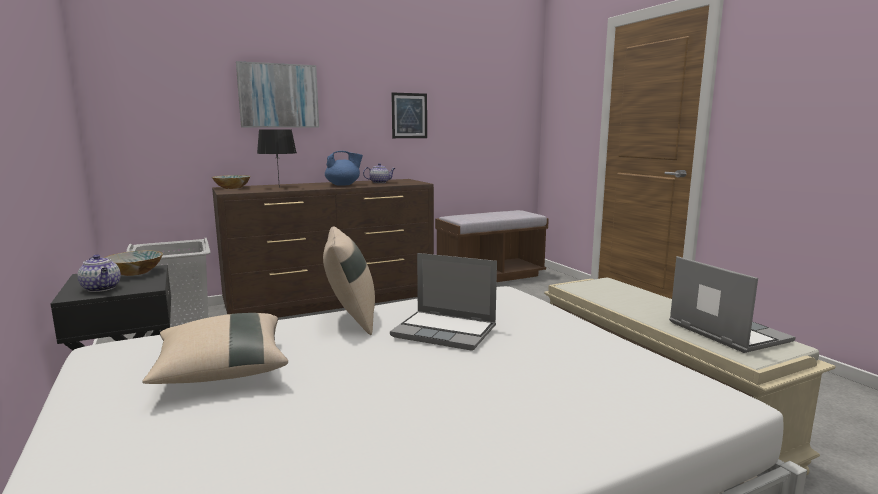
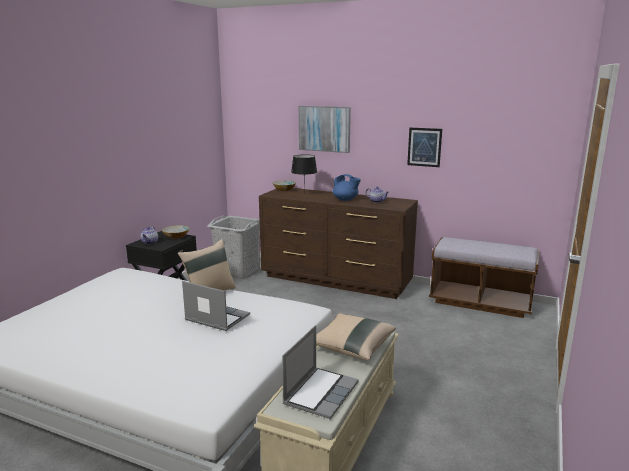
camera: 50 degrees right, 5 degrees up
beige pillow [142,313,288,384] -> beige pillow moved to [316,313,396,361]
laptop [390,253,497,351] -> laptop turned 135 degrees clockwise [182,281,250,331]

